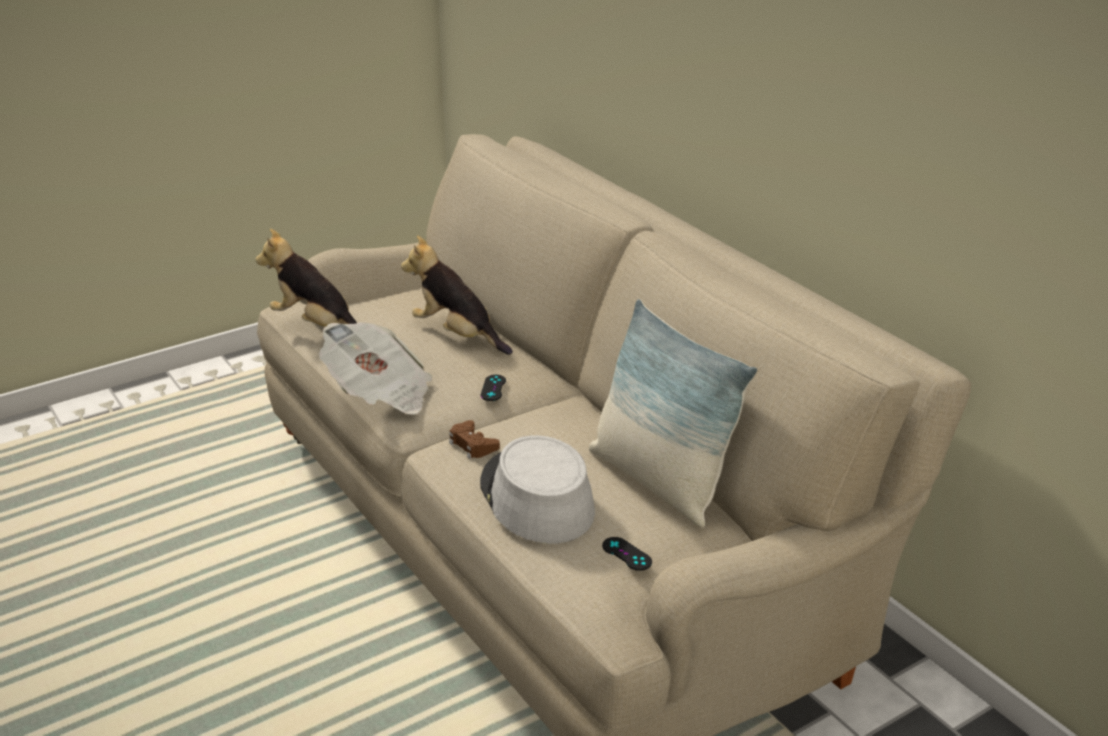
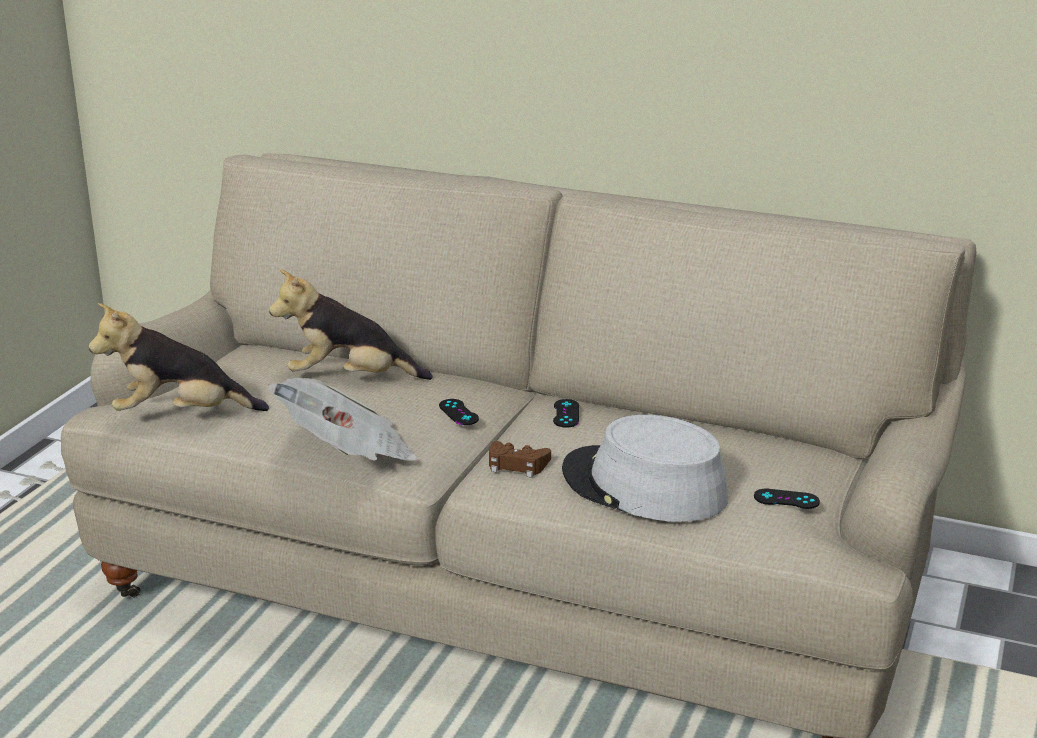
camera: 35 degrees left, 5 degrees down
pillow [589,299,757,528] -> none
none -> black game controller [553,399,579,428]

